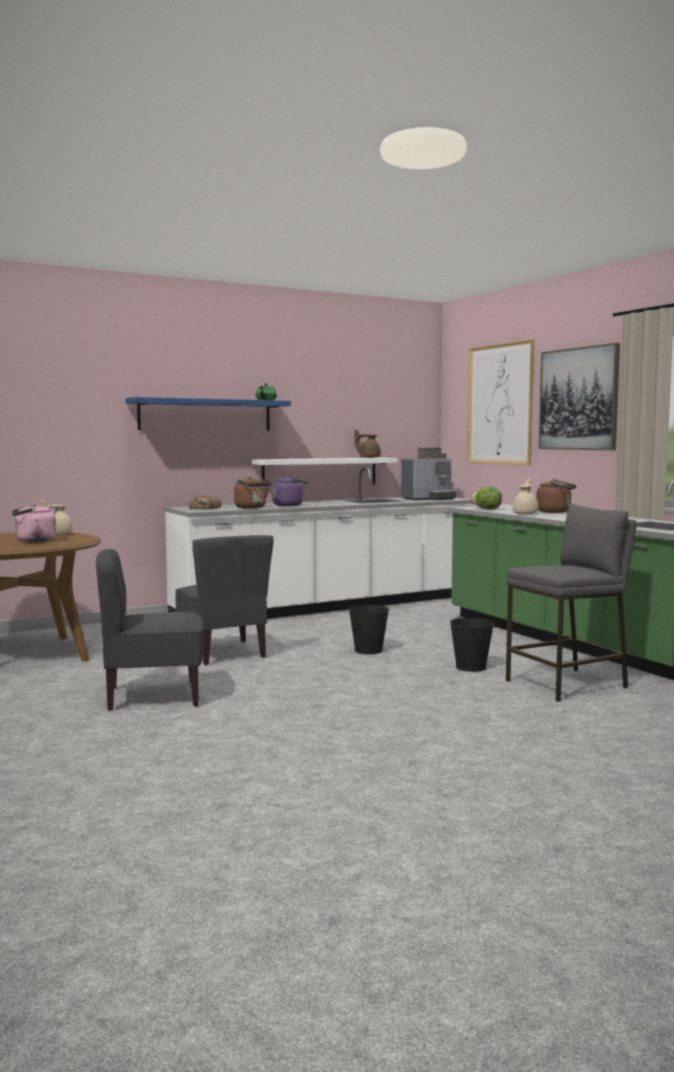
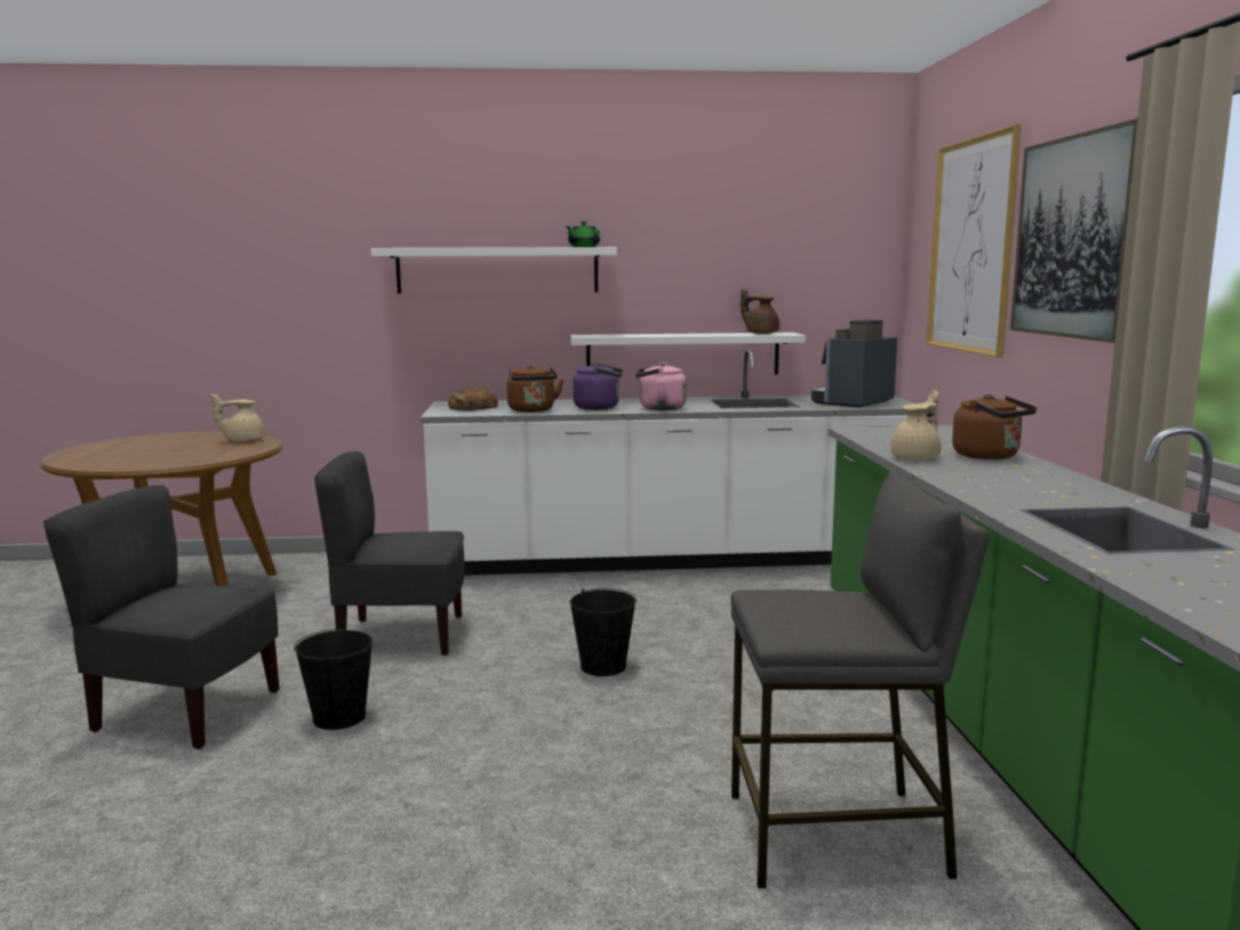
camera: 25 degrees right, 5 degrees up
pink kettle [12,504,56,542] -> pink kettle moved to [636,363,686,410]
blue shelf [125,397,291,431] -> white shelf [371,247,617,294]
grey chair [175,535,274,665] -> grey chair turned 90 degrees clockwise [314,451,465,656]
coffee machine [401,448,456,500] -> coffee machine turned 135 degrees clockwise [811,319,898,408]
black bucket [450,616,494,672] -> black bucket moved to [294,626,373,730]
lettuce [471,487,502,510] -> none

